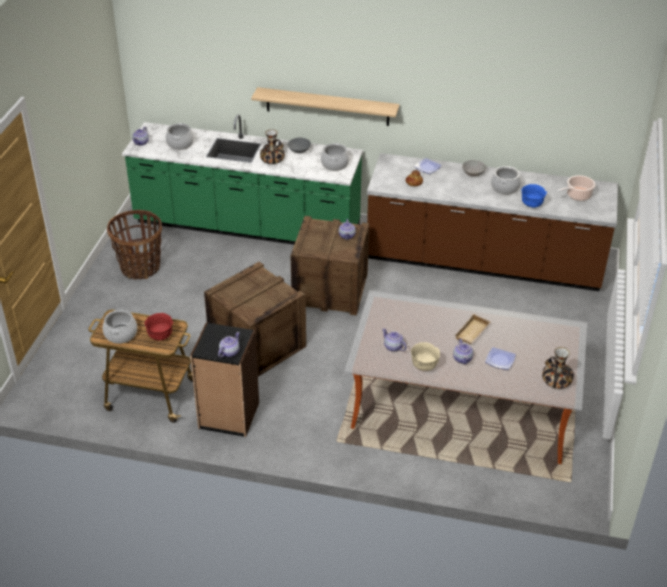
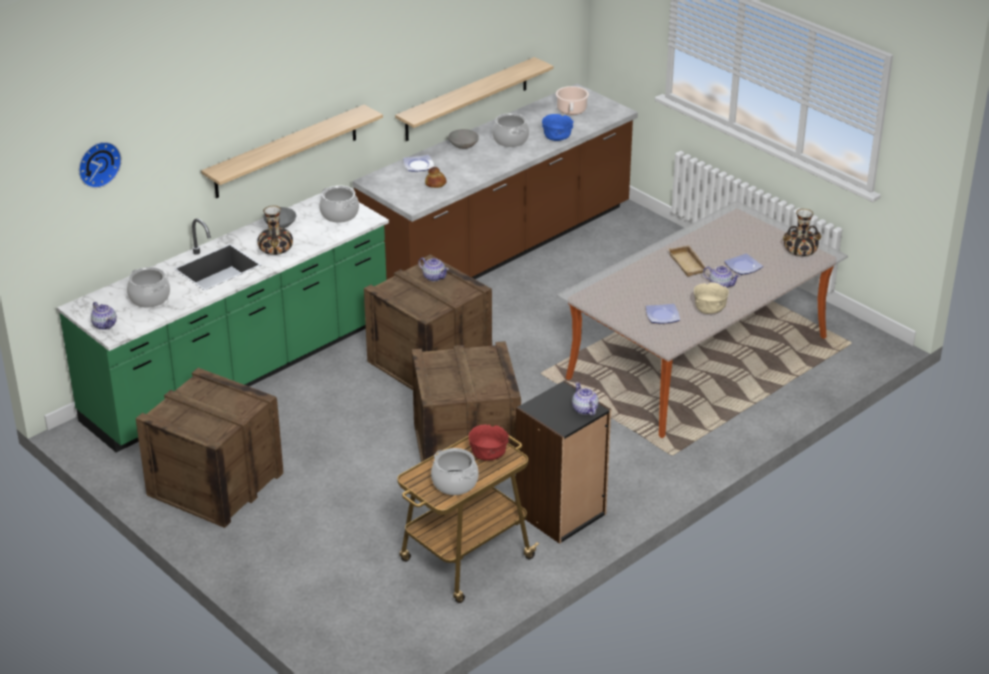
camera: 55 degrees left, 5 degrees down
basket [107,210,162,279] -> crate [136,368,283,528]
teapot [382,328,407,352] -> plate [646,304,680,324]
none -> wall clock [79,142,122,188]
none -> shelf [395,57,554,141]

